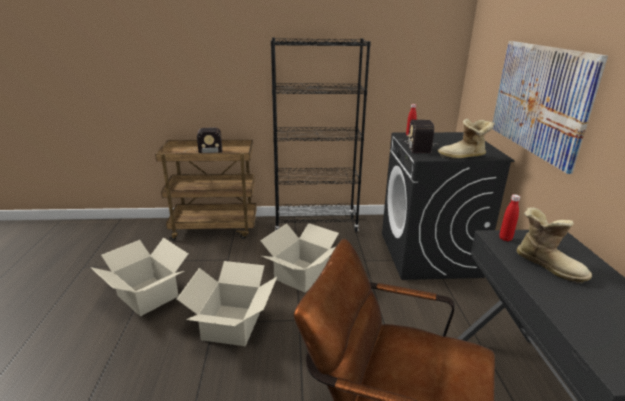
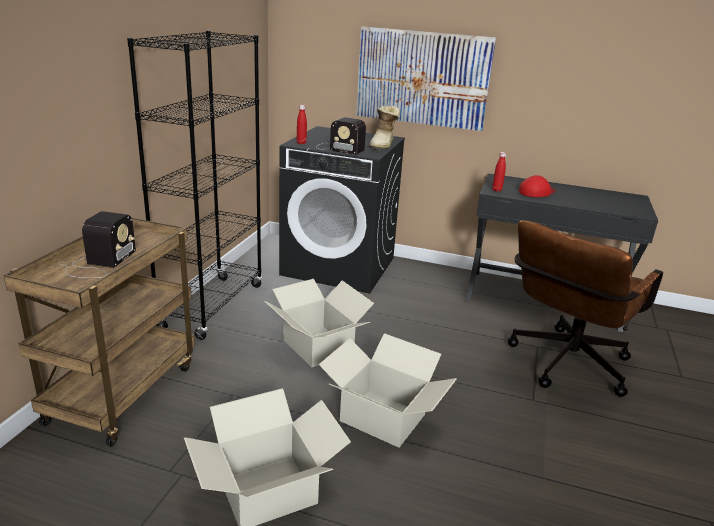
camera: 70 degrees left, 0 degrees up
boot [517,207,592,284] -> red cap [519,175,555,197]

